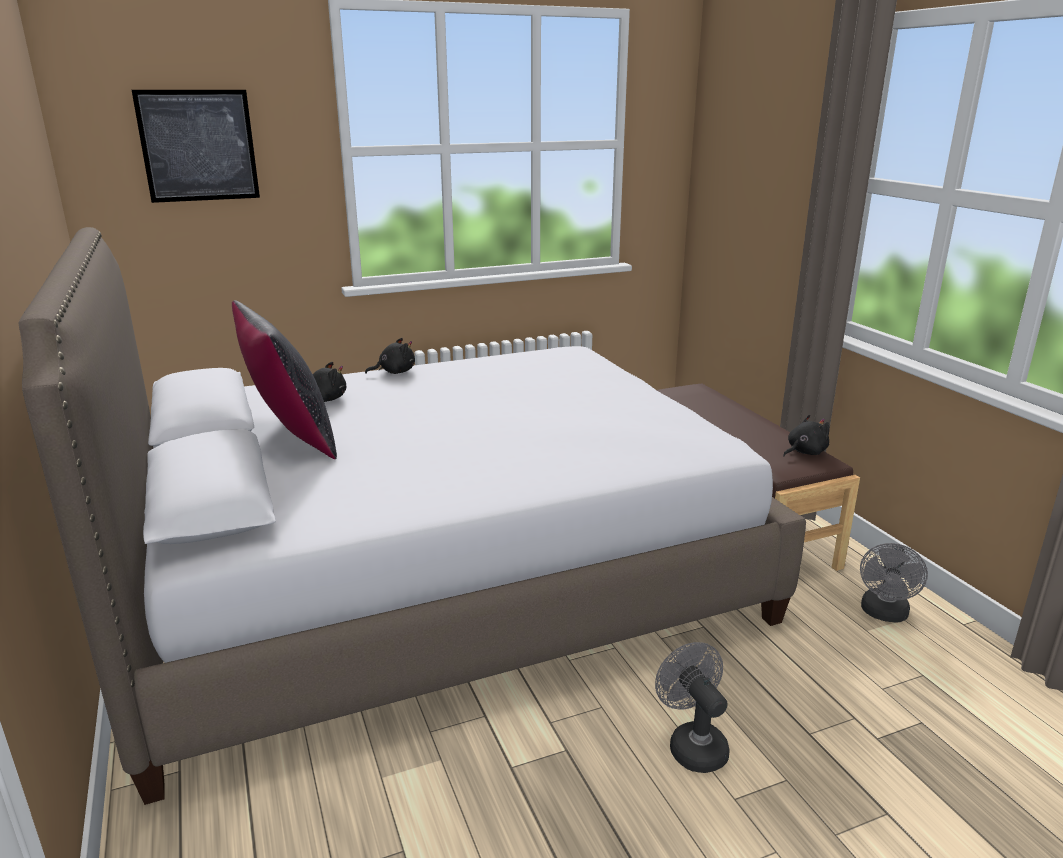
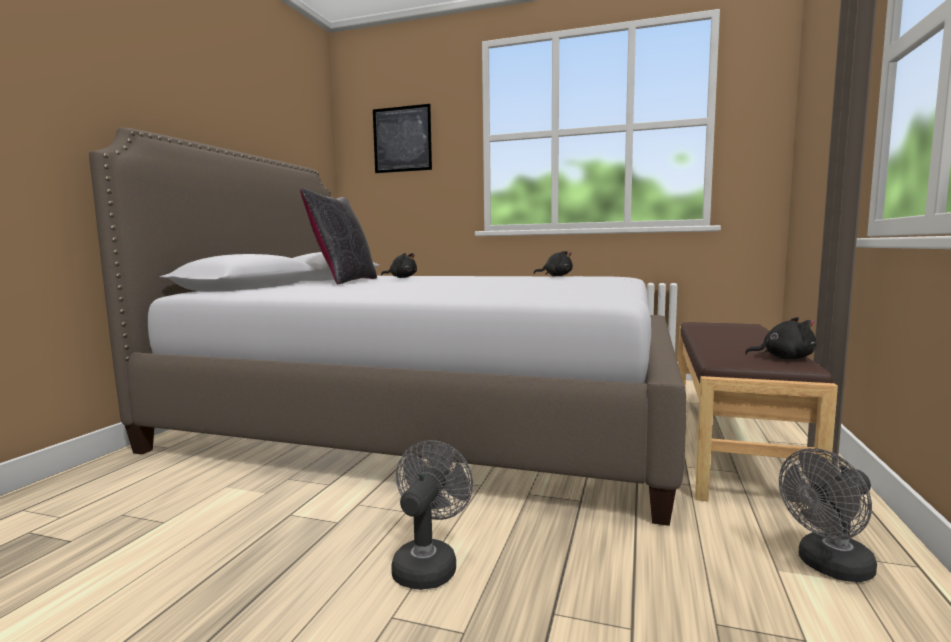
camera: 40 degrees right, 15 degrees down
black plush toy [365,338,415,374] -> black plush toy moved to [534,251,573,276]

